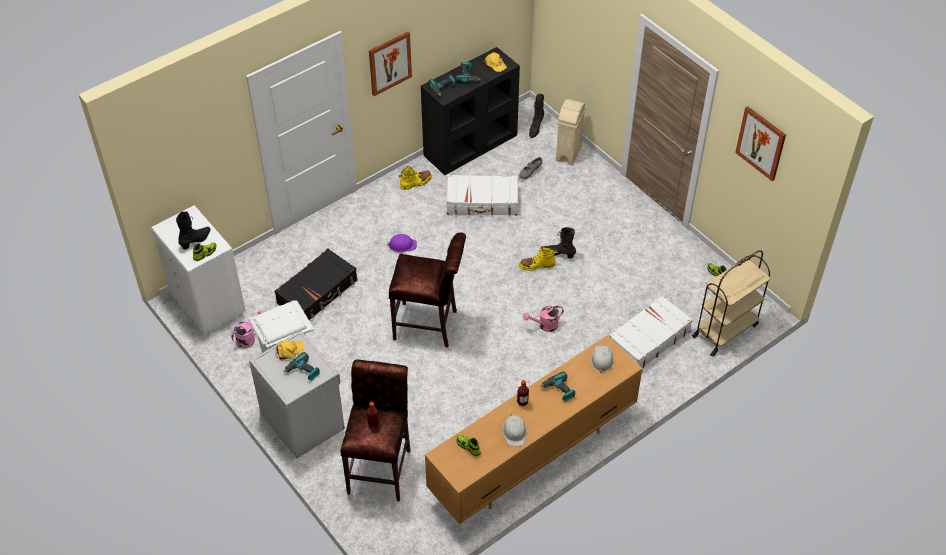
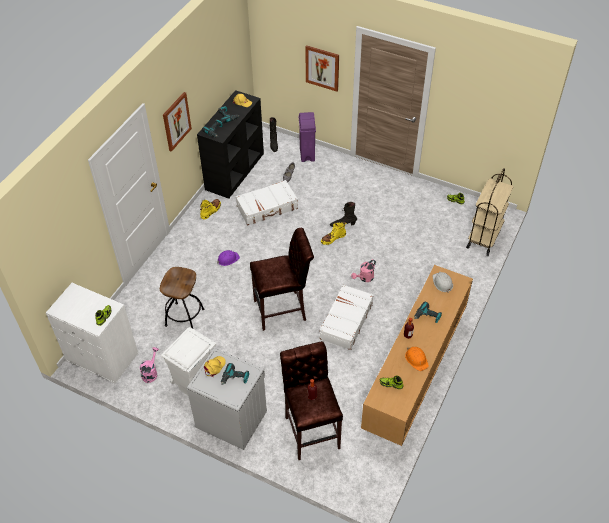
camera: 25 degrees left, 0 degrees up
black boot [176,212,210,250] -> none
black suitcase [274,248,357,320] -> brown stool [160,267,204,328]
white hard hat [502,414,527,446] -> orange hard hat [405,347,429,371]
beige trash can [556,99,586,165] -> purple trash can [298,112,316,162]
white suitcase [609,295,693,368] -> white suitcase moved to [319,284,374,350]
picture [735,106,786,181] -> picture moved to [305,45,339,92]

